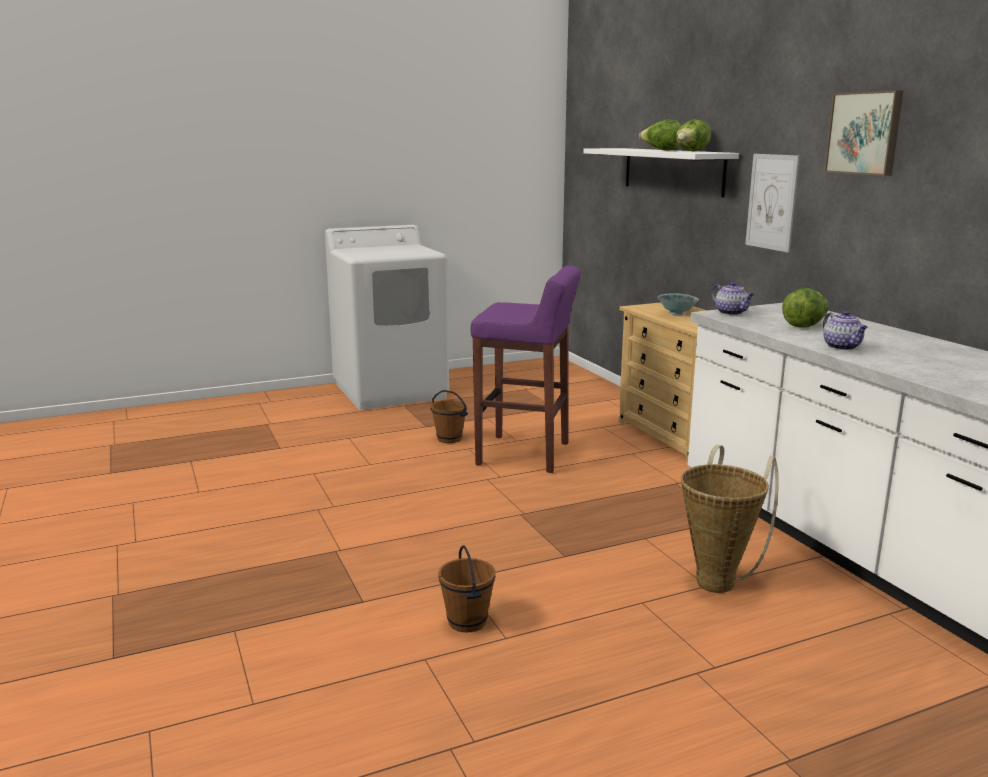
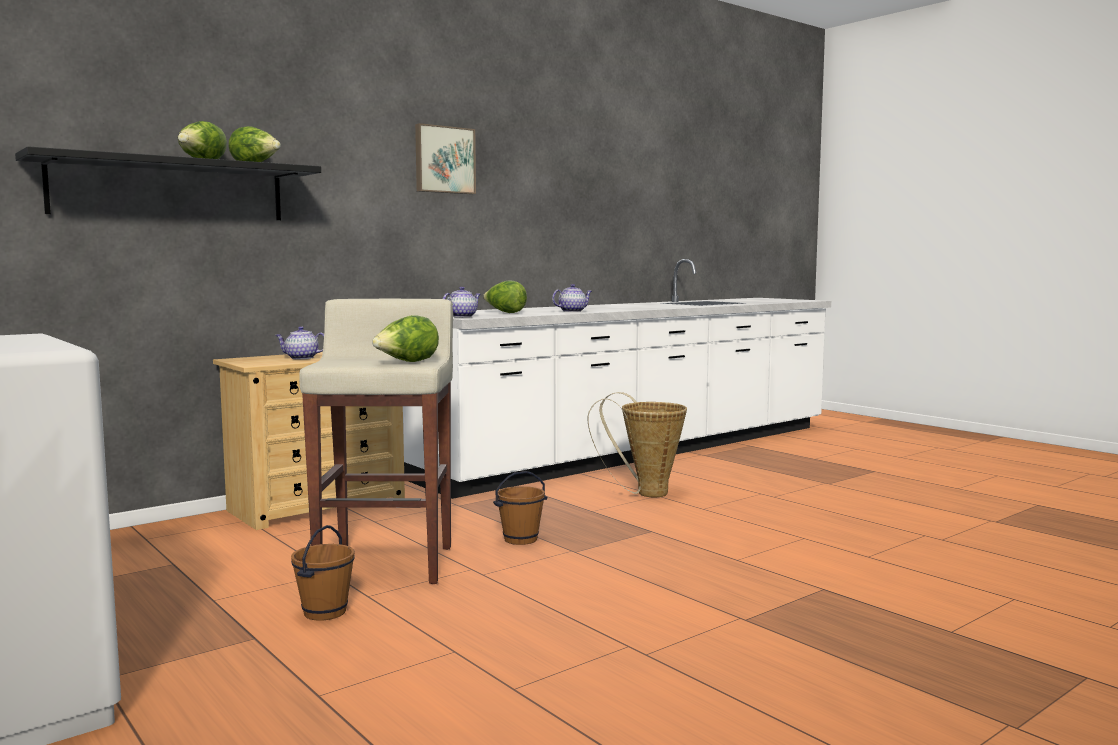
camera: 105 degrees left, 10 degrees down
brown bucket [438,545,496,632] -> brown bucket moved to [493,471,547,545]
purple stool [471,265,581,473] -> beige stool [299,299,453,584]
white shelf [583,148,739,197] -> black shelf [15,146,321,220]
bowl [658,293,699,316] -> teapot [275,326,324,359]
picture [745,154,800,252] -> none
none -> lettuce [372,315,439,362]

